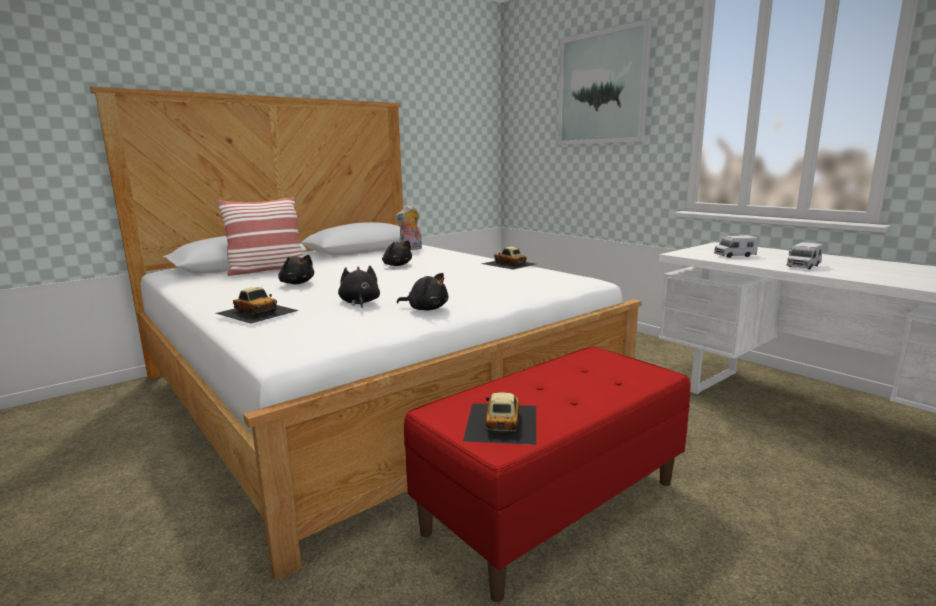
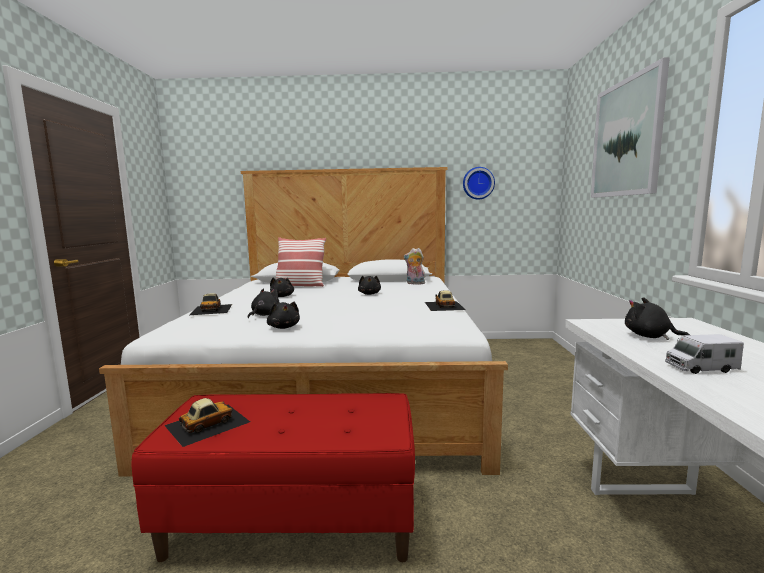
camera: 40 degrees right, 5 degrees down
toy truck [714,235,758,258] -> black plush toy [625,297,690,340]
none -> wall clock [463,167,495,200]

